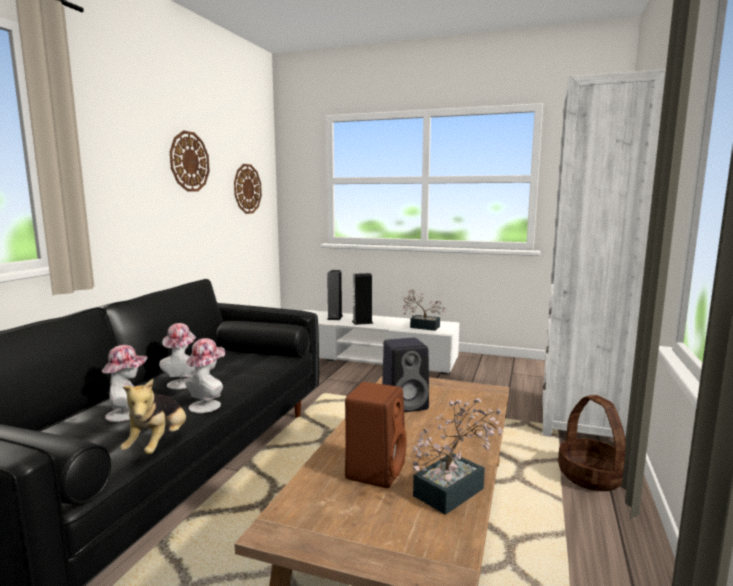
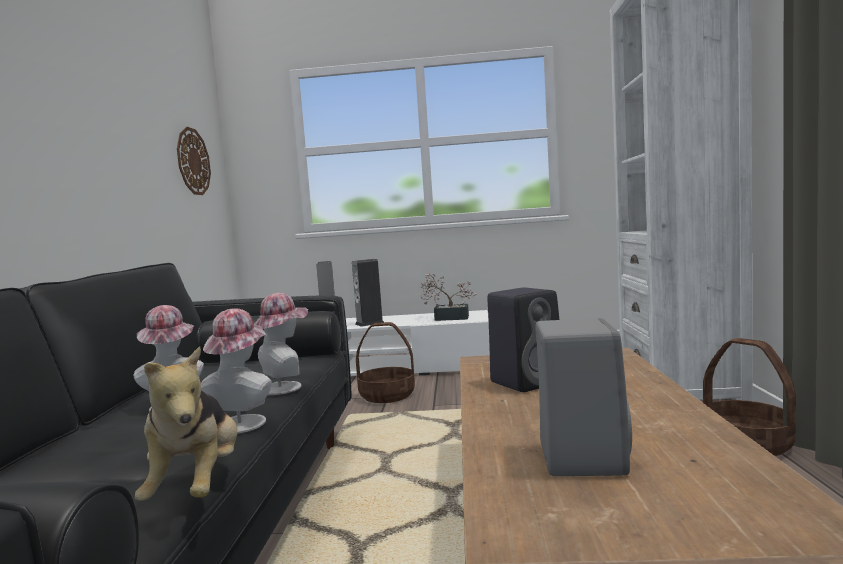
camera: 15 degrees left, 5 degrees down
hat [102,345,147,422] -> hat moved to [254,293,308,395]
wall clock [170,131,210,192] -> none
brown speaker [345,382,407,488] -> grey speaker [535,318,632,476]
potted plant [413,398,504,515] -> none
none -> basket [356,322,415,403]

